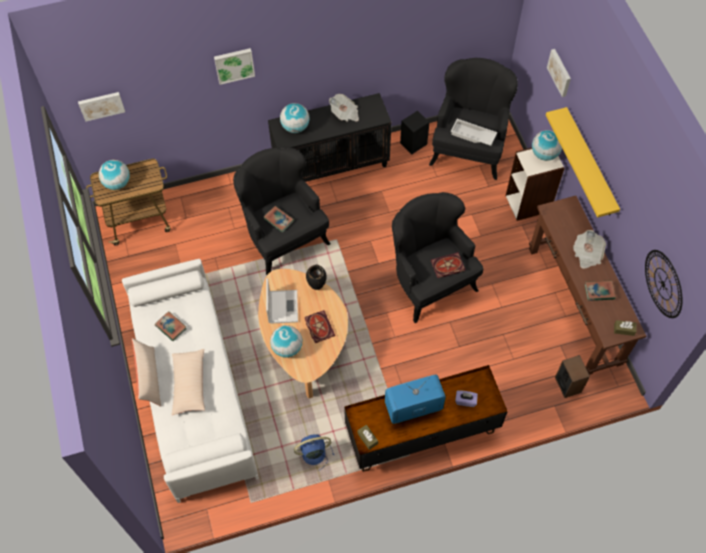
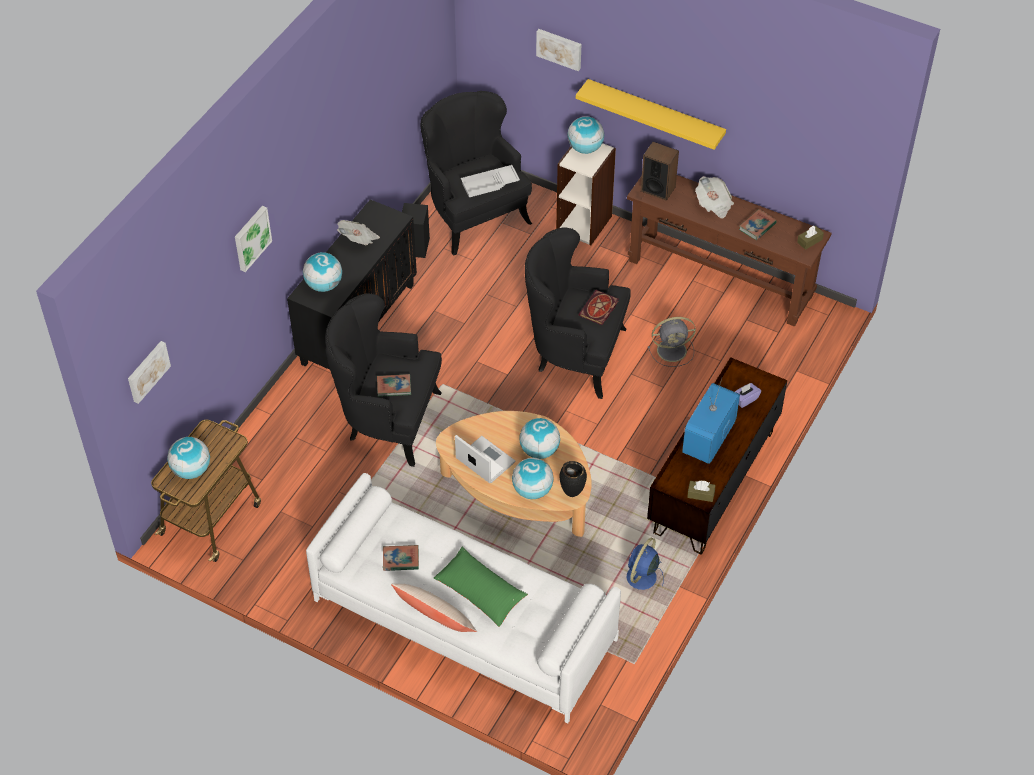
camera: 45 degrees left, 10 degrees down
beige pillow [171,349,205,415] -> green pillow [434,547,528,627]
book [305,310,335,343] -> globe [519,418,560,459]
black vase [306,264,327,290] -> black vase moved to [559,461,587,497]
speaker [555,355,590,398] -> speaker moved to [641,142,679,201]
wall clock [645,250,682,318] -> none
none -> grey fan [648,317,696,367]

